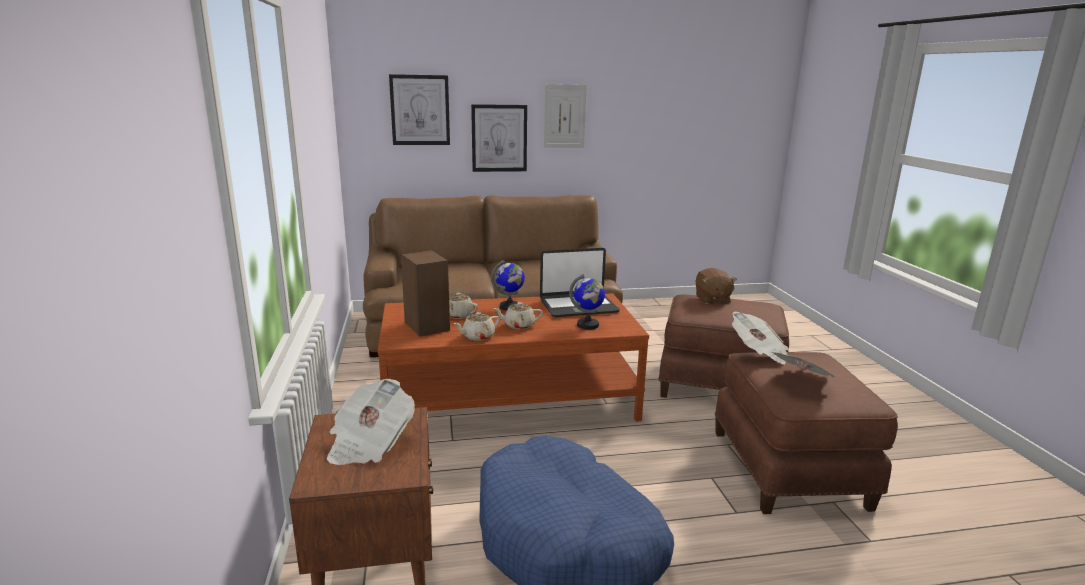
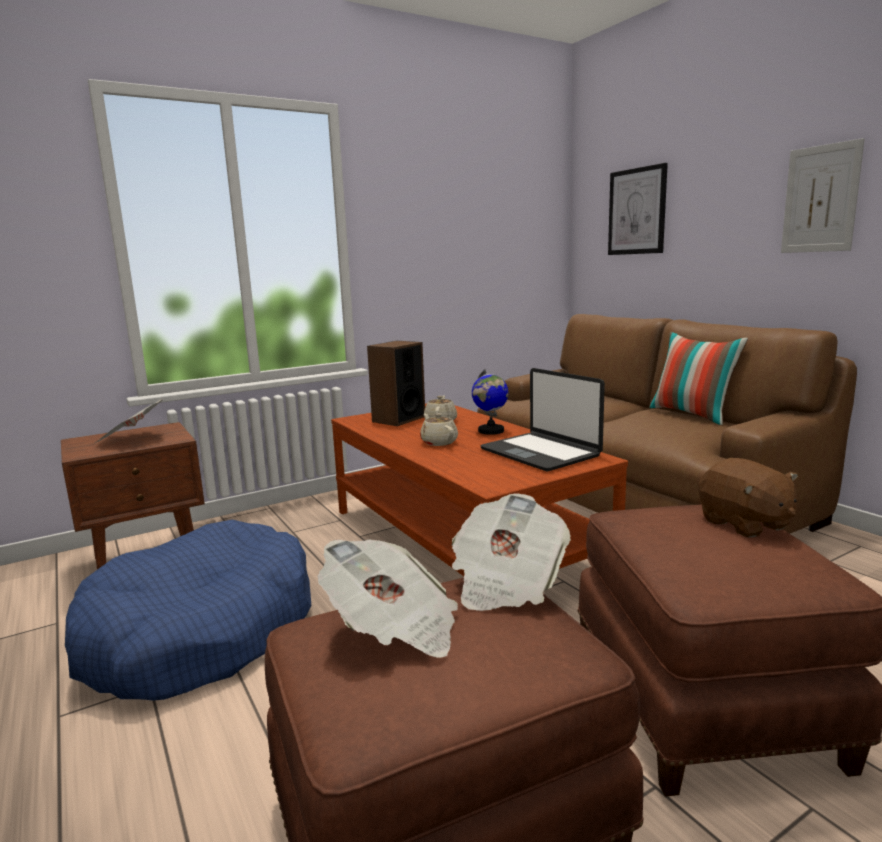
camera: 70 degrees right, 5 degrees down
beige teapot [454,312,500,341] -> none
picture [471,104,527,172] -> none
globe [569,274,605,330] -> none
brown plush toy [695,268,737,304] -> brown plush toy turned 90 degrees counterclockwise [698,458,798,537]
none -> pillow [649,332,748,425]

